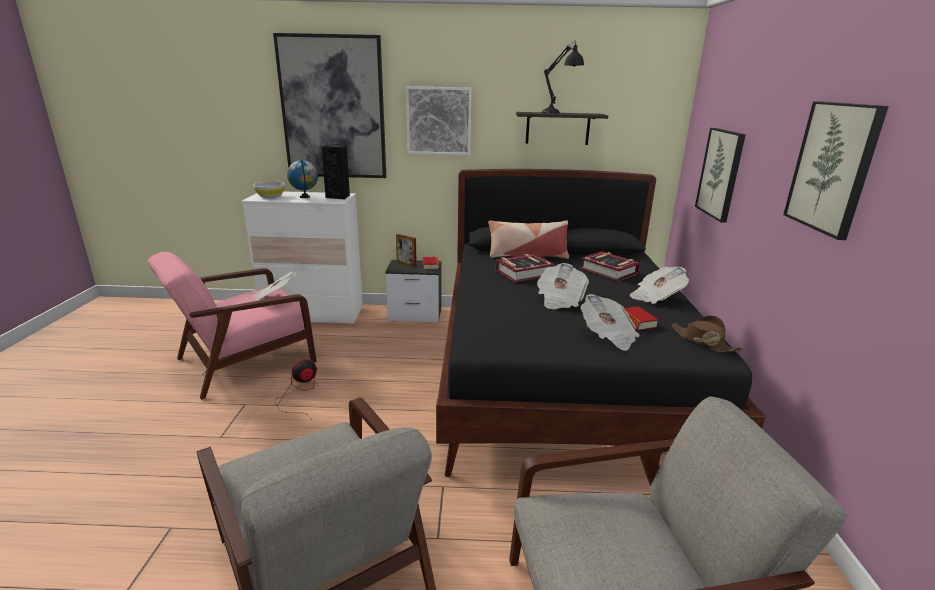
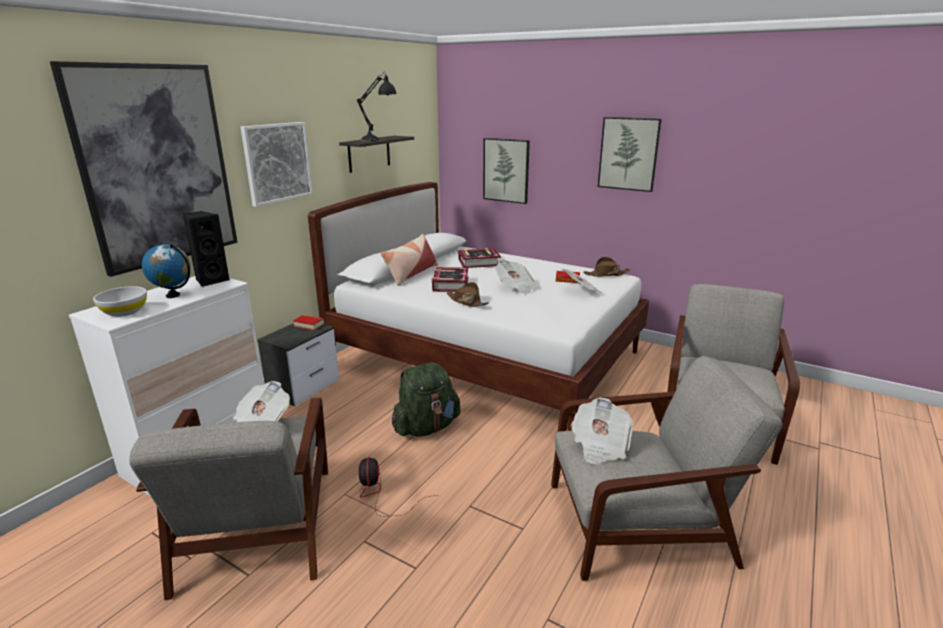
camera: 60 degrees left, 0 degrees up
pink armchair [148,252,317,400] -> grey armchair [129,398,328,600]
picture frame [396,234,417,267] -> none
black bed [436,169,766,477] -> white bed [308,182,649,431]
newspaper [630,267,689,304] -> newspaper moved to [571,398,634,464]
none -> green backpack [392,363,461,437]
none -> brown hat [447,282,489,307]

